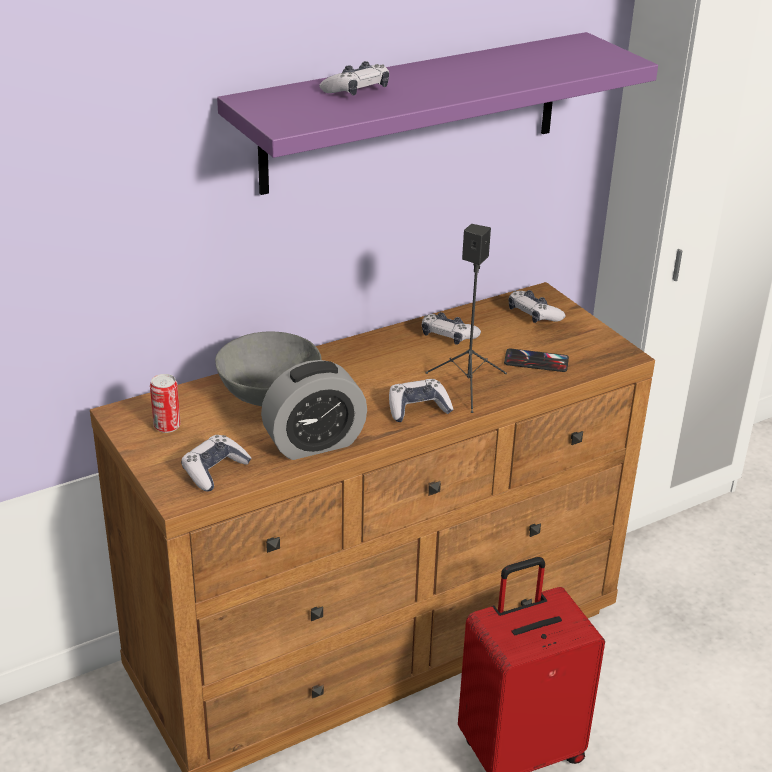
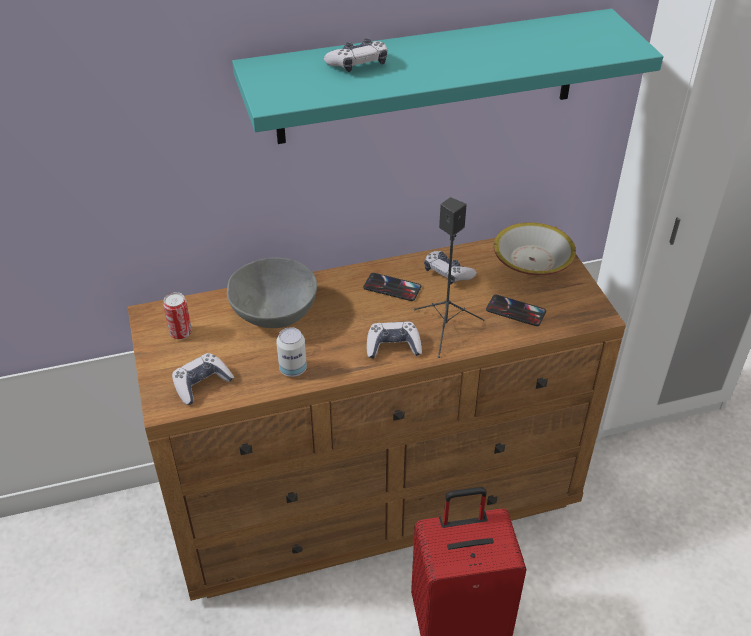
camera: 15 degrees right, 10 degrees up
purple shelf [217,32,658,195] -> turquoise shelf [232,9,663,144]
alarm clock [261,360,367,460] -> can [276,327,307,377]
game controller [508,290,565,323] -> bowl [494,222,576,275]
none -> phone [363,273,421,301]

